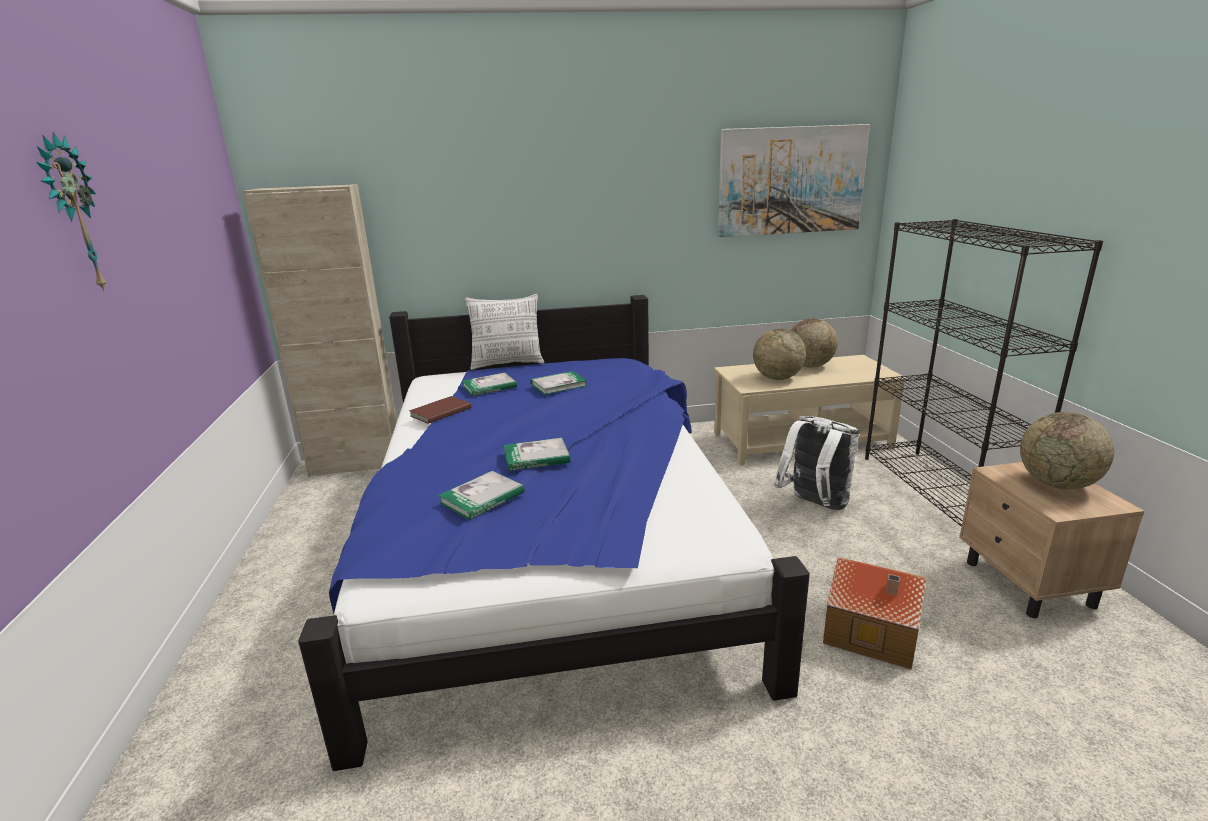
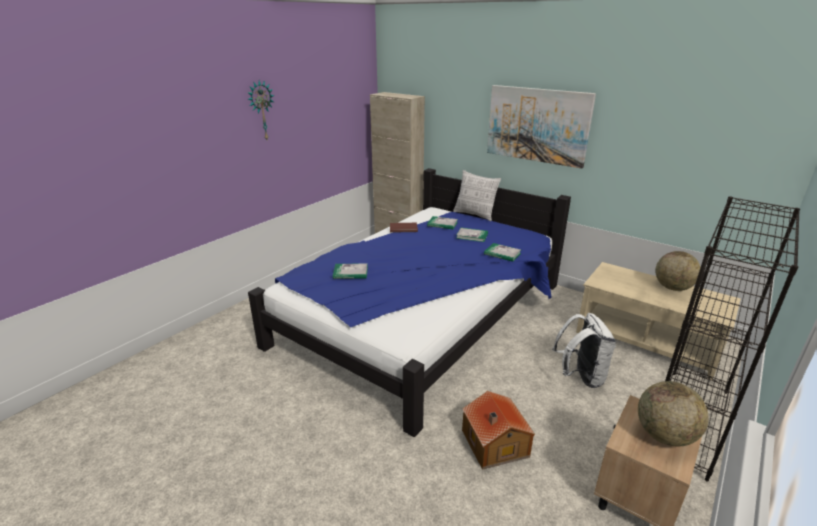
camera: 45 degrees right, 5 degrees up
book [504,438,570,471] -> book moved to [484,243,521,262]
picture [718,124,870,237] -> picture moved to [487,85,596,169]
globe [753,329,806,380] -> none

